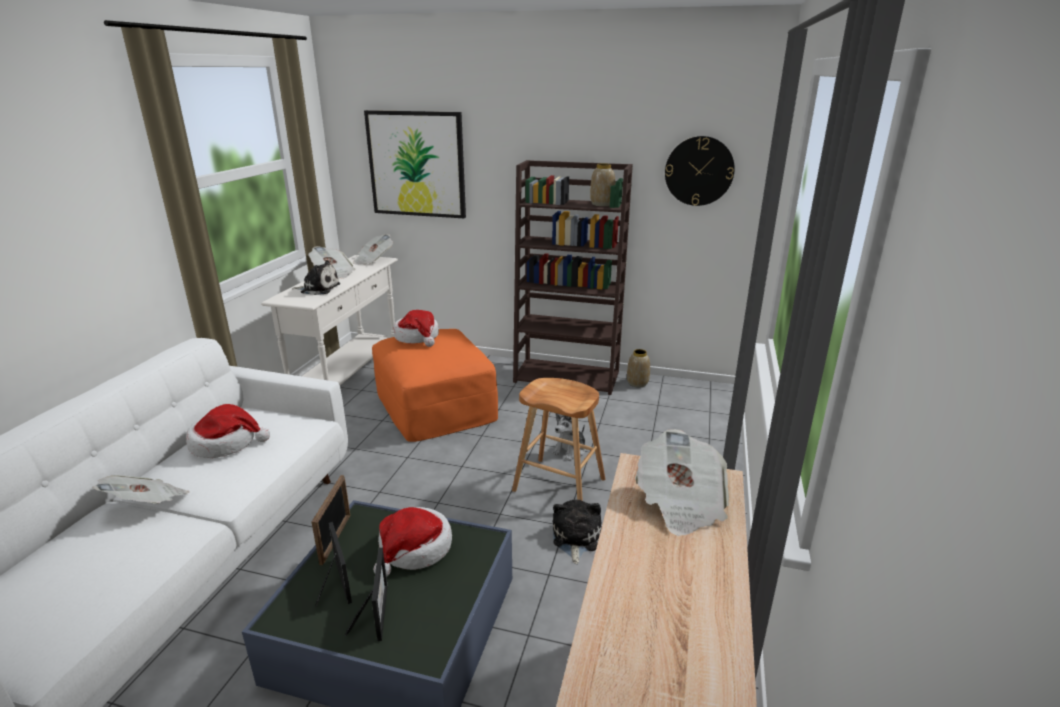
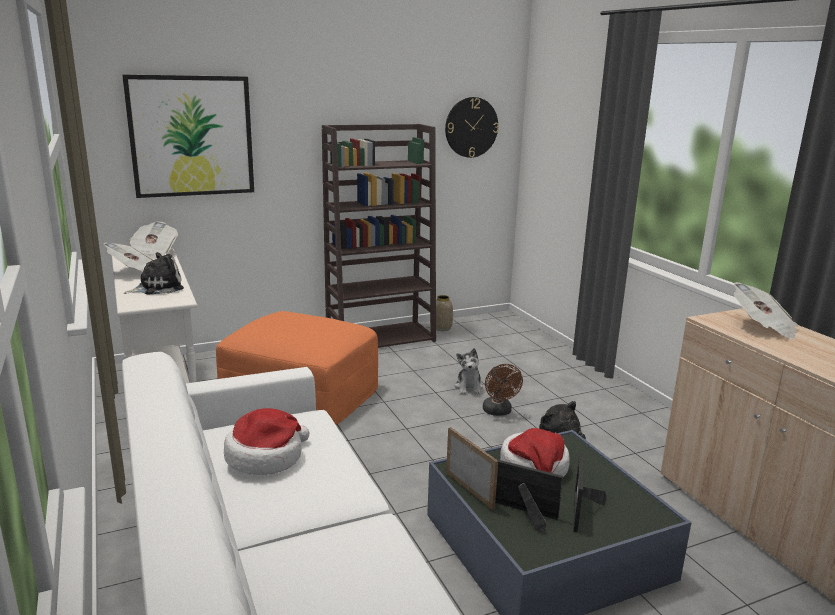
camera: 40 degrees left, 5 degrees down
newspaper [92,475,190,504] -> none
picture frame [345,548,388,641] -> picture frame turned 120 degrees counterclockwise [574,453,607,532]
hat [393,310,439,347] -> none
brown stool [512,378,605,501] -> brown fan [483,364,523,416]
vase [590,163,615,206] -> none

